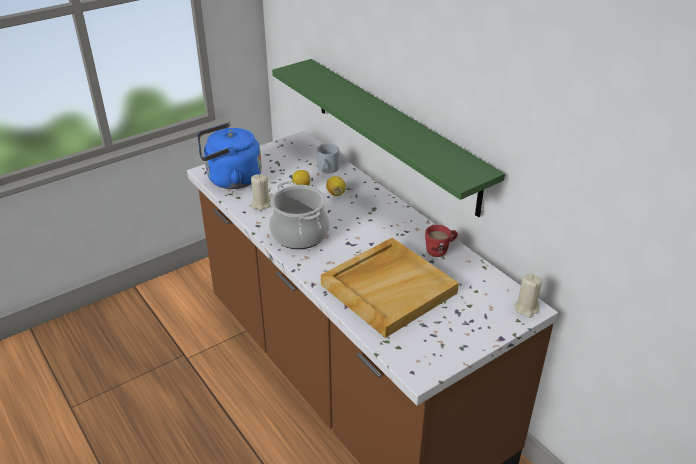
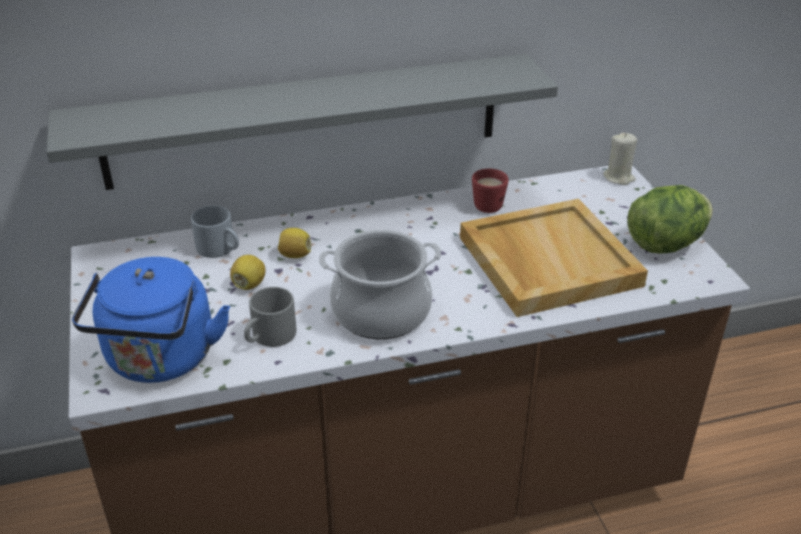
camera: 70 degrees left, 0 degrees up
beige candle [251,174,271,211] -> grey mug [244,287,296,347]
green shelf [272,59,505,217] -> grey shelf [47,54,558,190]
none -> lettuce [628,185,713,253]

